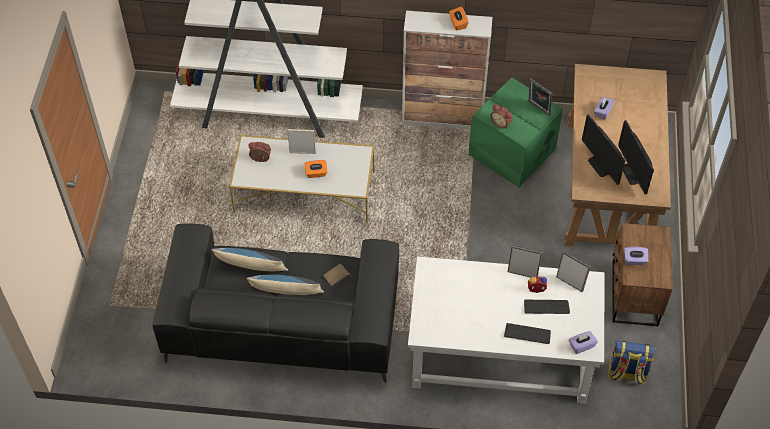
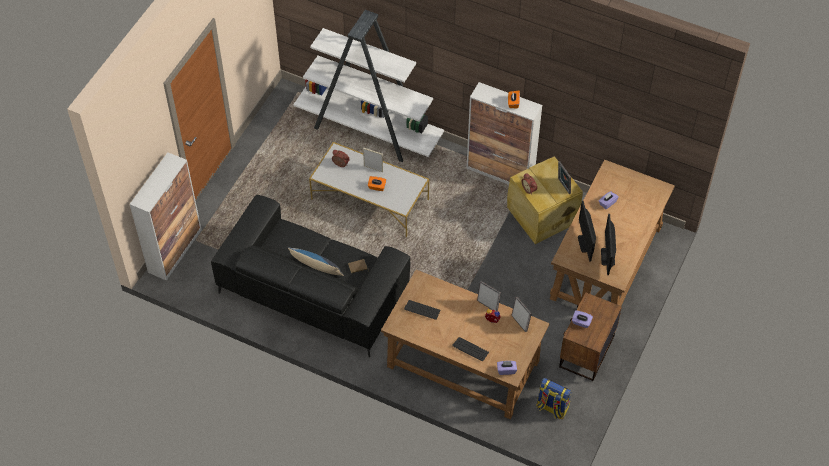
camera: 20 degrees right, 0 degrees up
pillow [211,248,289,271] -> none
white desk [408,256,605,404] -> brown desk [381,270,550,419]
green storage box [469,78,563,187] -> beige storage box [507,156,583,244]
keyboard [524,300,570,314] -> keyboard moved to [404,300,441,320]
none -> cabinet [130,152,202,281]

